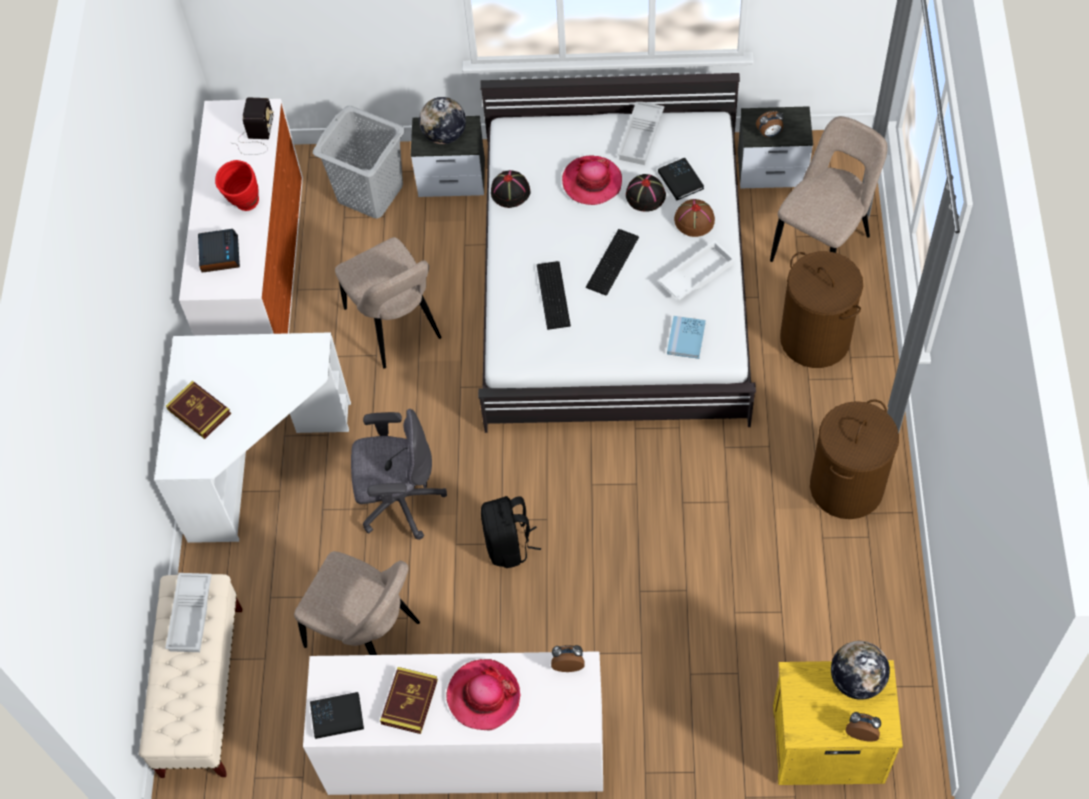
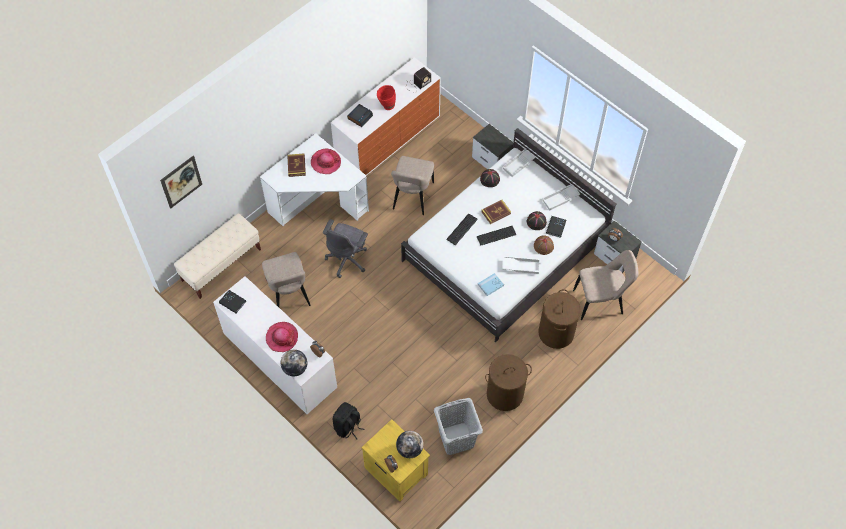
camera: 40 degrees right, 0 degrees up
white tray [165,573,212,652] -> white tray moved to [502,148,536,177]
grey laundry basket [313,106,405,219] -> grey laundry basket moved to [434,398,483,455]
grey office chair [351,409,447,540] -> grey office chair turned 75 degrees clockwise [323,219,368,278]
book [380,667,438,734] -> book moved to [481,200,511,224]
globe [419,97,466,144] -> globe moved to [281,349,308,376]
black backpack [481,496,541,568] -> black backpack moved to [333,402,365,439]
hat [562,155,622,205] -> hat moved to [311,149,341,174]
none -> picture [160,155,202,209]

